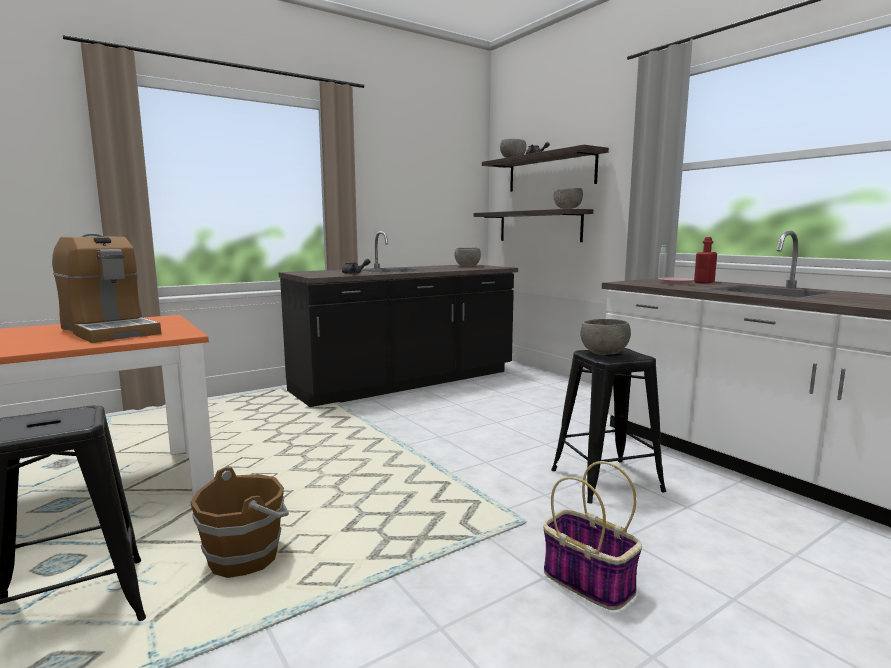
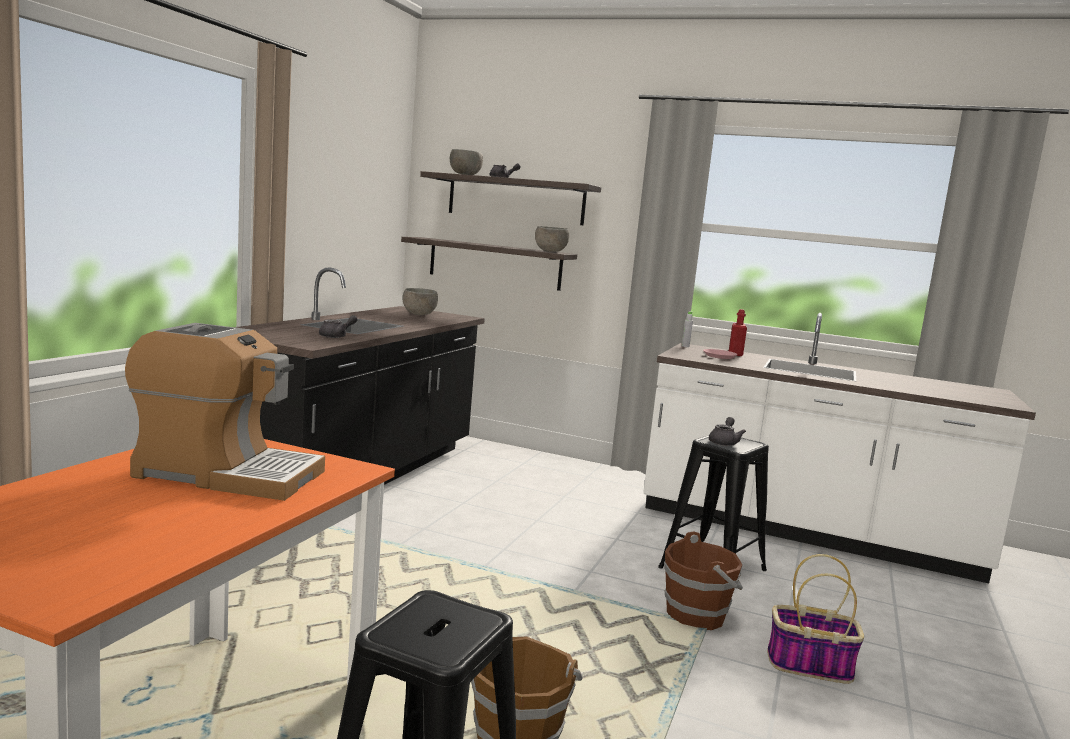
camera: 35 degrees left, 0 degrees up
grey bowl [580,319,631,355] -> grey teapot [709,417,746,446]
none -> brown bucket [664,531,743,630]

